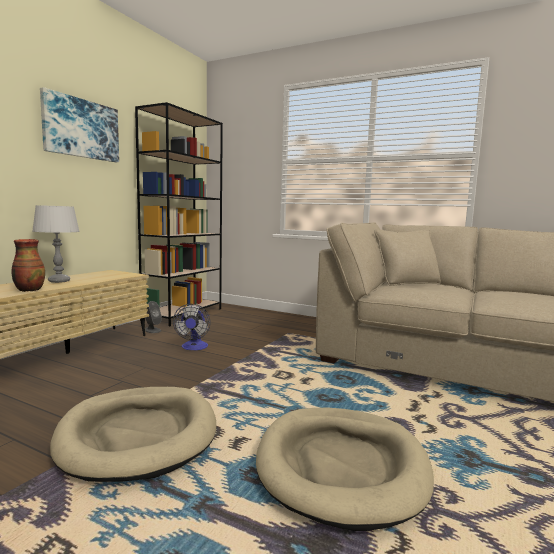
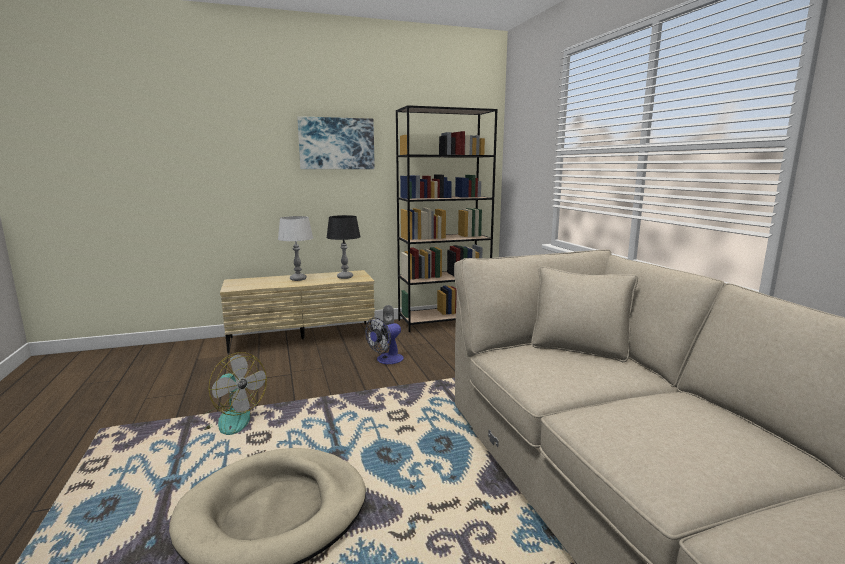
camera: 45 degrees right, 5 degrees up
vase [11,239,45,292] -> none
beige dog bed [50,387,216,482] -> fan [192,352,267,435]
none -> black table lamp [326,215,361,279]

